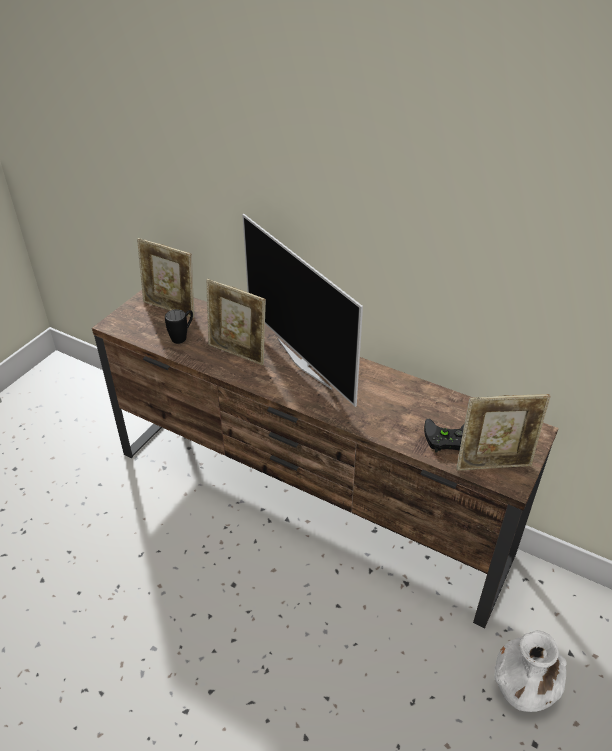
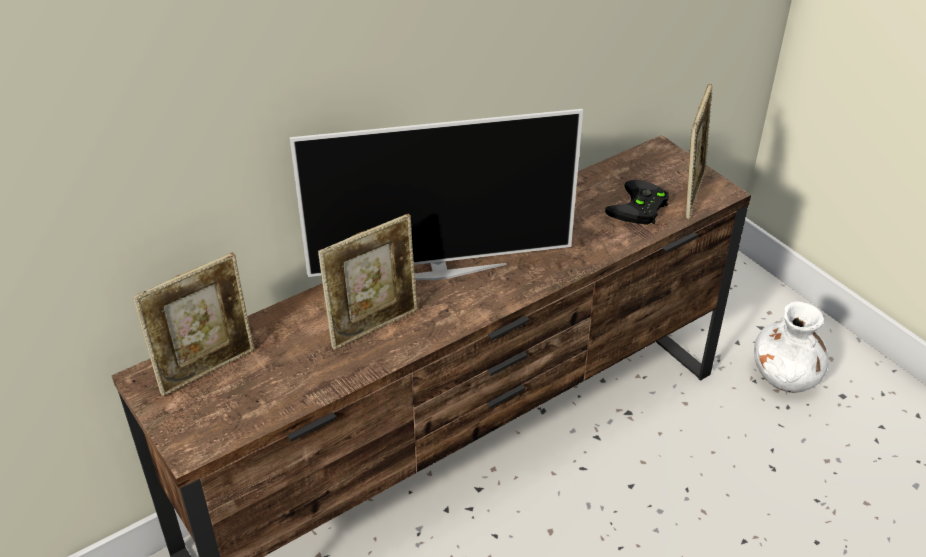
camera: 65 degrees left, 0 degrees up
black mug [165,309,193,344] -> none

